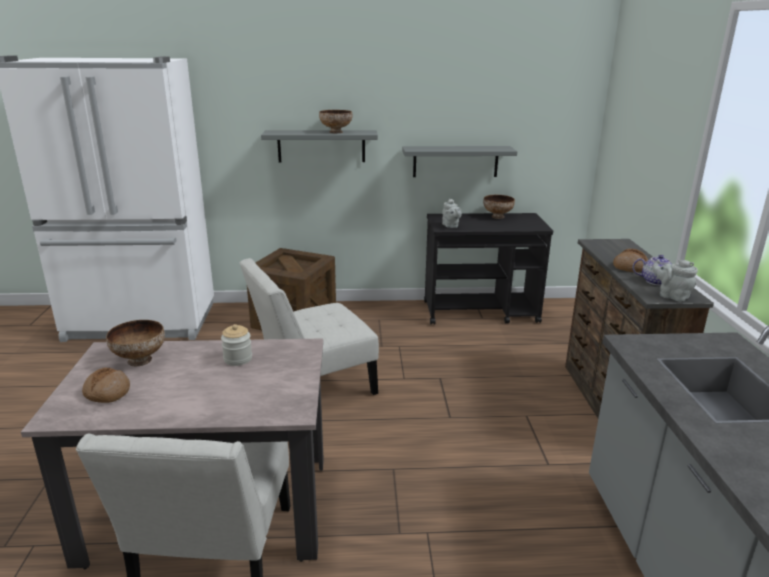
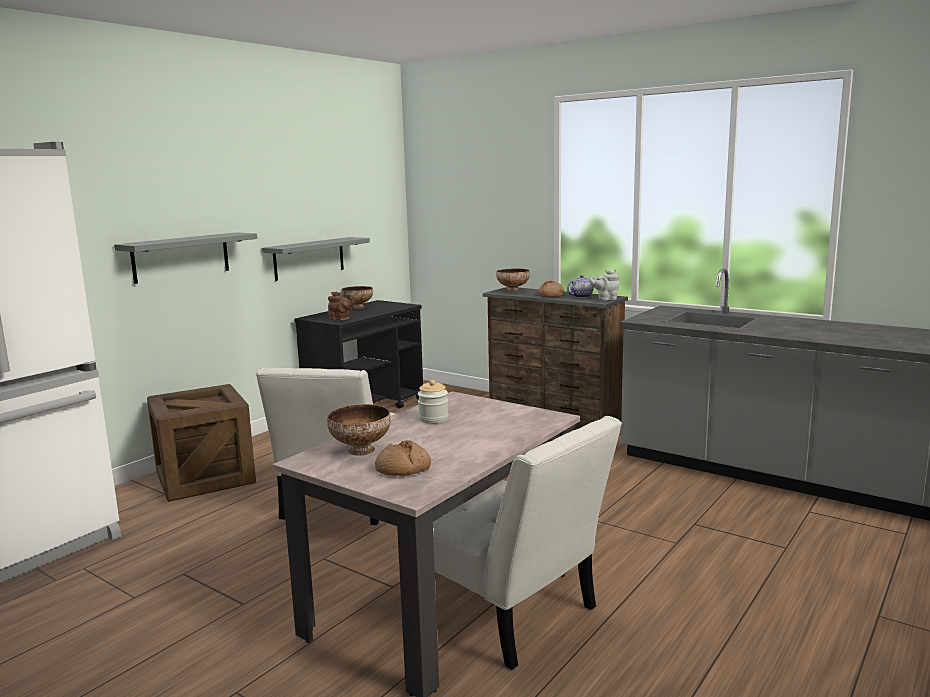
camera: 50 degrees left, 10 degrees down
bowl [319,110,353,133] -> bowl moved to [496,268,530,292]
grey teapot [442,198,462,228] -> brown teapot [328,292,355,320]

